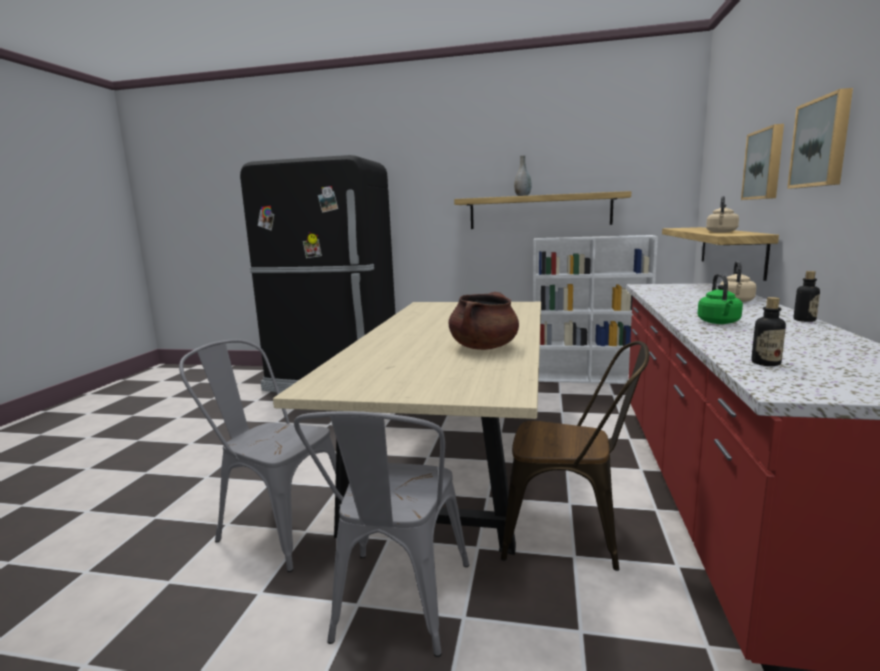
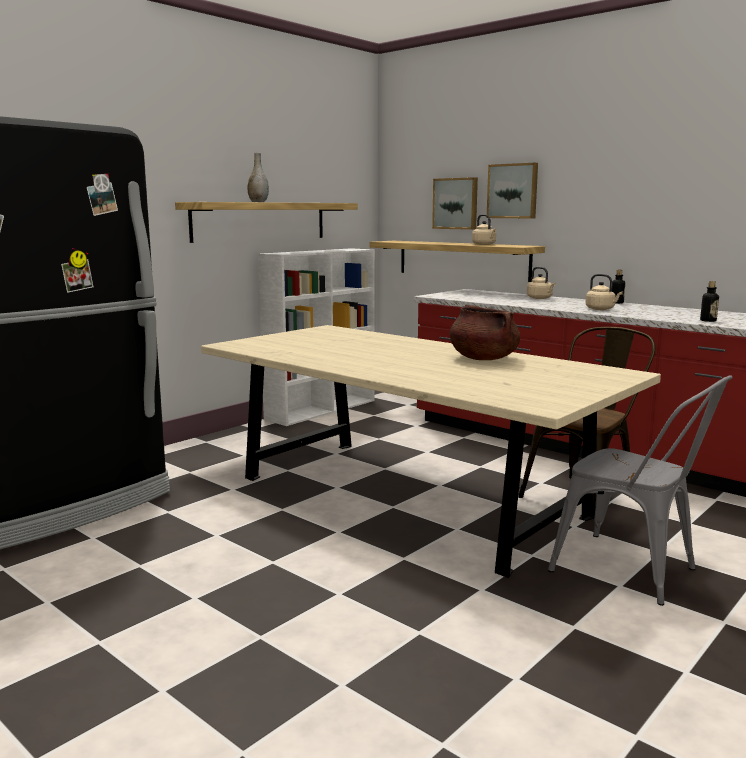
camera: 60 degrees left, 0 degrees up
grey chair [179,339,336,572] -> none
green kettle [697,274,743,324] -> beige kettle [585,274,623,310]
picture [787,88,853,189] -> picture moved to [432,177,478,230]

